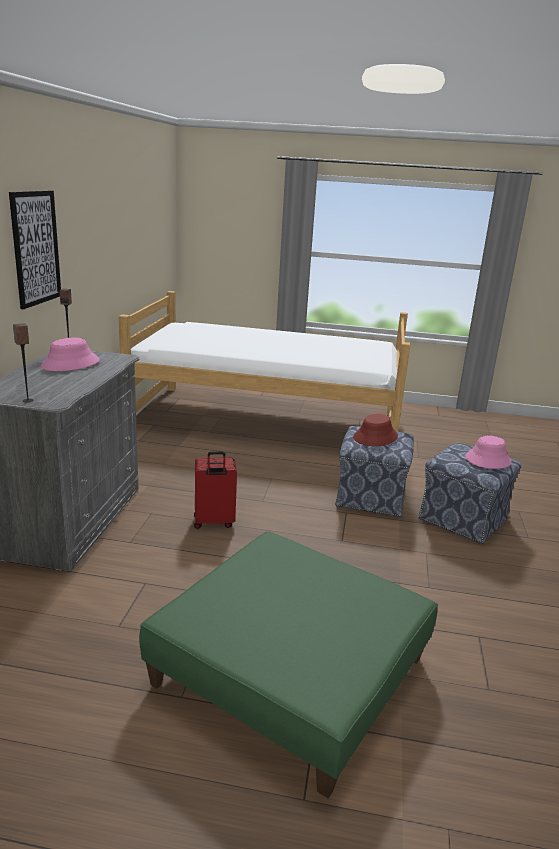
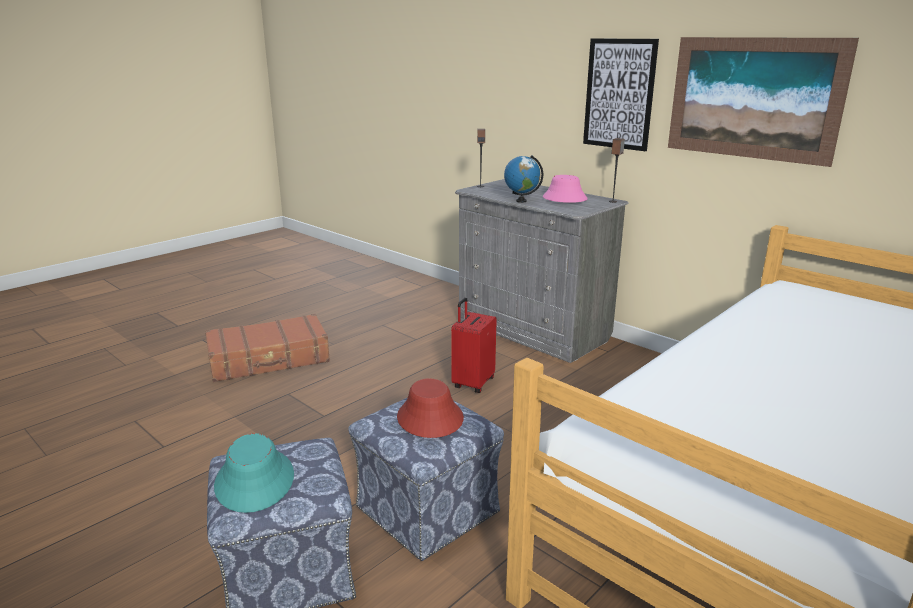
camera: 125 degrees right, 0 degrees up
green ottoman [139,532,438,798] -> brown suitcase [205,314,330,382]
pink hat [465,436,511,469] -> turquoise hat [214,433,294,513]
none -> globe [504,155,543,203]
none -> picture [668,37,859,167]

